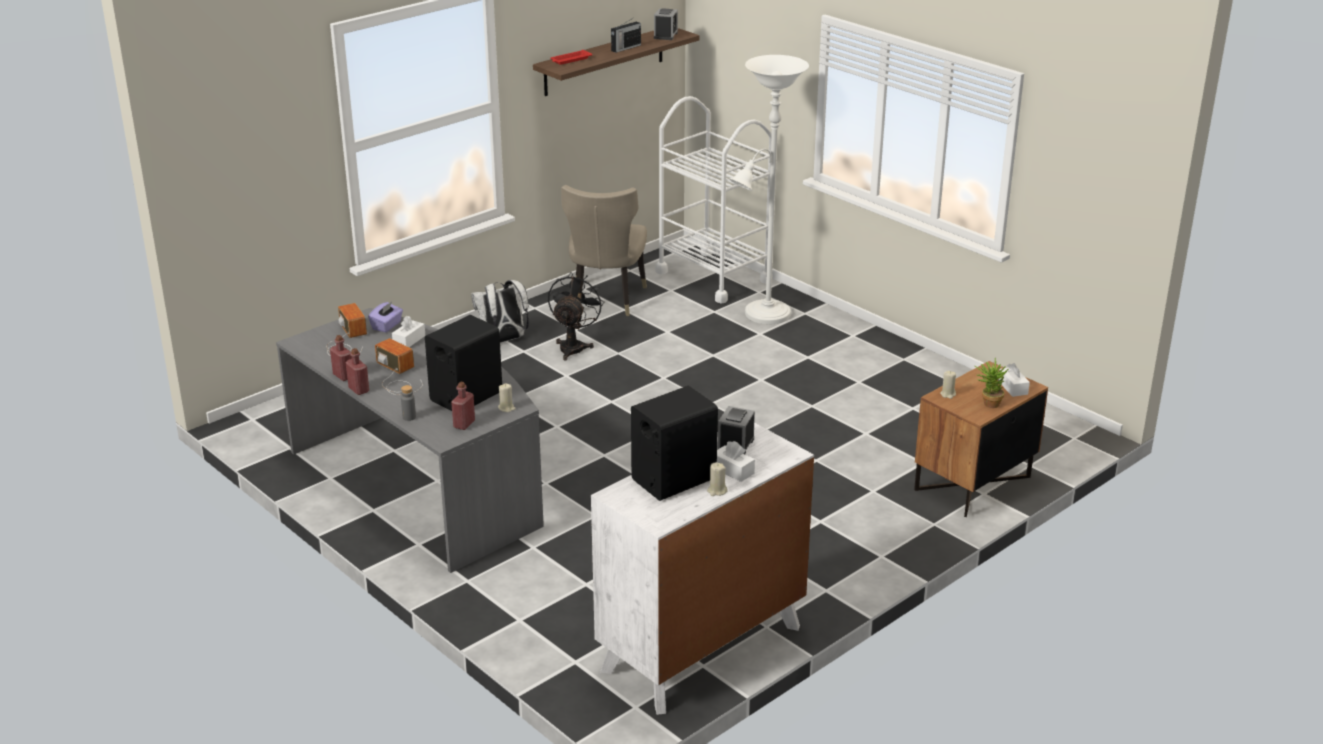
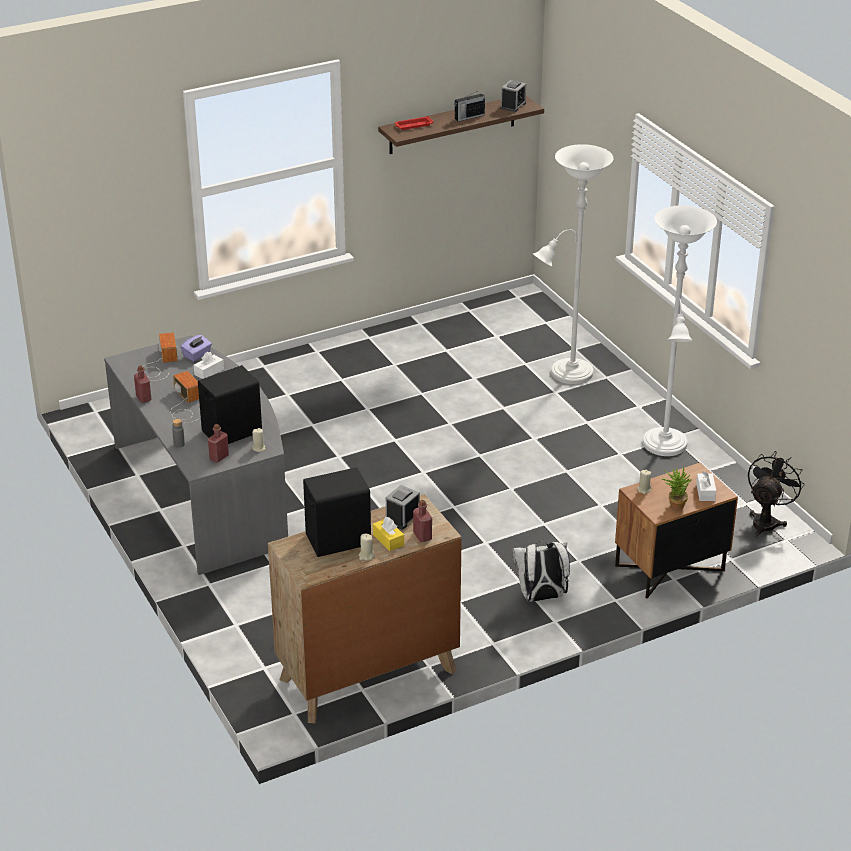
camera: 15 degrees right, 5 degrees up
red bottle [346,348,369,395] -> red bottle moved to [413,500,432,542]
white backpack [471,280,529,343] -> white backpack moved to [512,541,570,602]
black fan [548,272,604,361] -> black fan moved to [748,451,805,537]
beige chair [561,185,647,316] -> none
white dresser [591,423,814,715] -> brown dresser [268,494,462,723]
white cart [655,96,773,304] -> none
white tissue box [717,441,755,482] -> yellow tissue box [373,517,404,551]
none -> white floor lamp [643,205,717,456]

